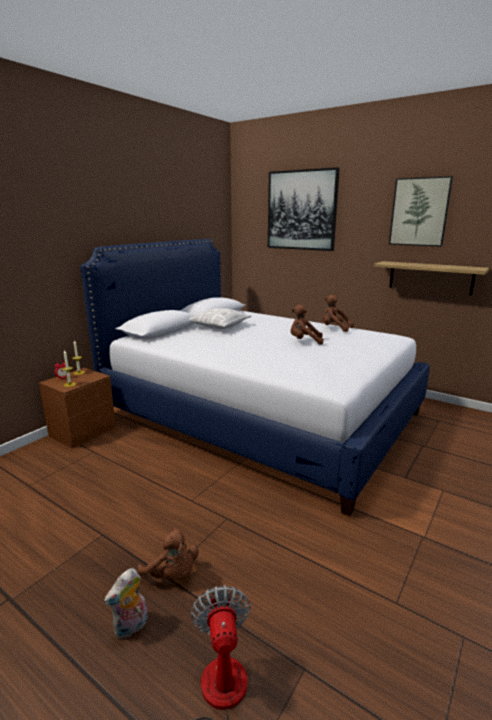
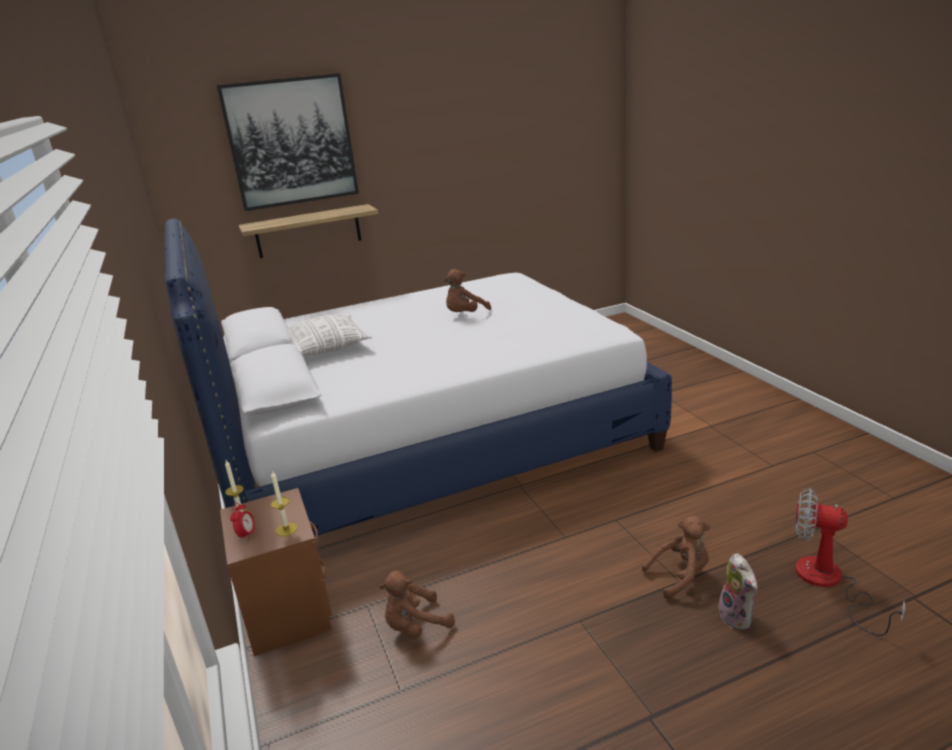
camera: 55 degrees left, 5 degrees up
brown plush toy [323,295,354,332] -> brown plush toy moved to [379,571,455,639]
shelf [374,261,489,295] -> shelf moved to [238,204,379,258]
picture [389,176,453,247] -> none

